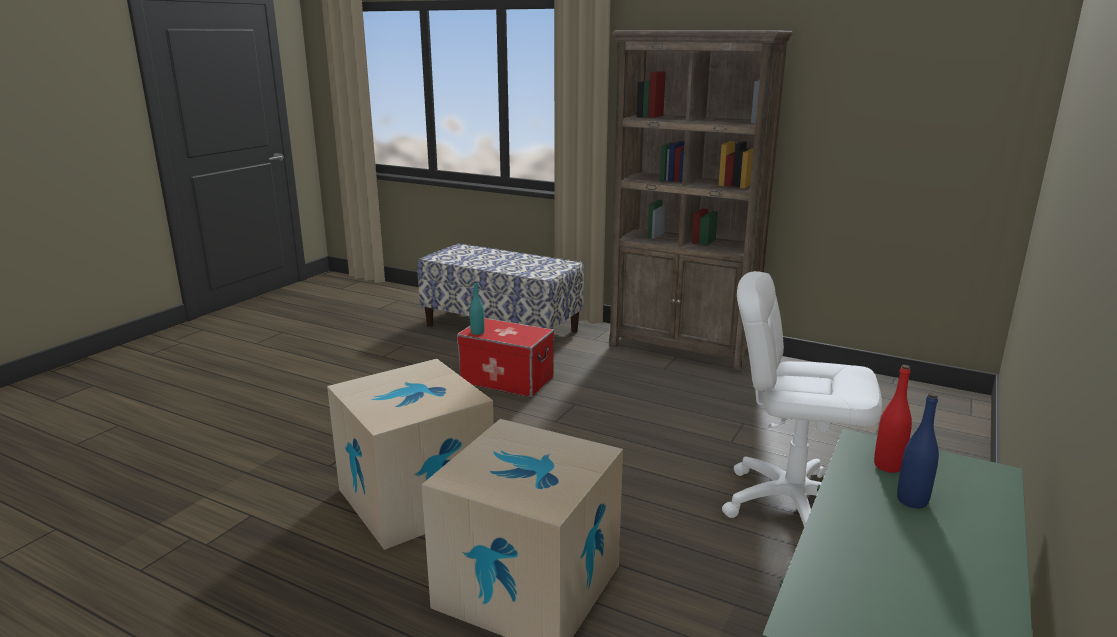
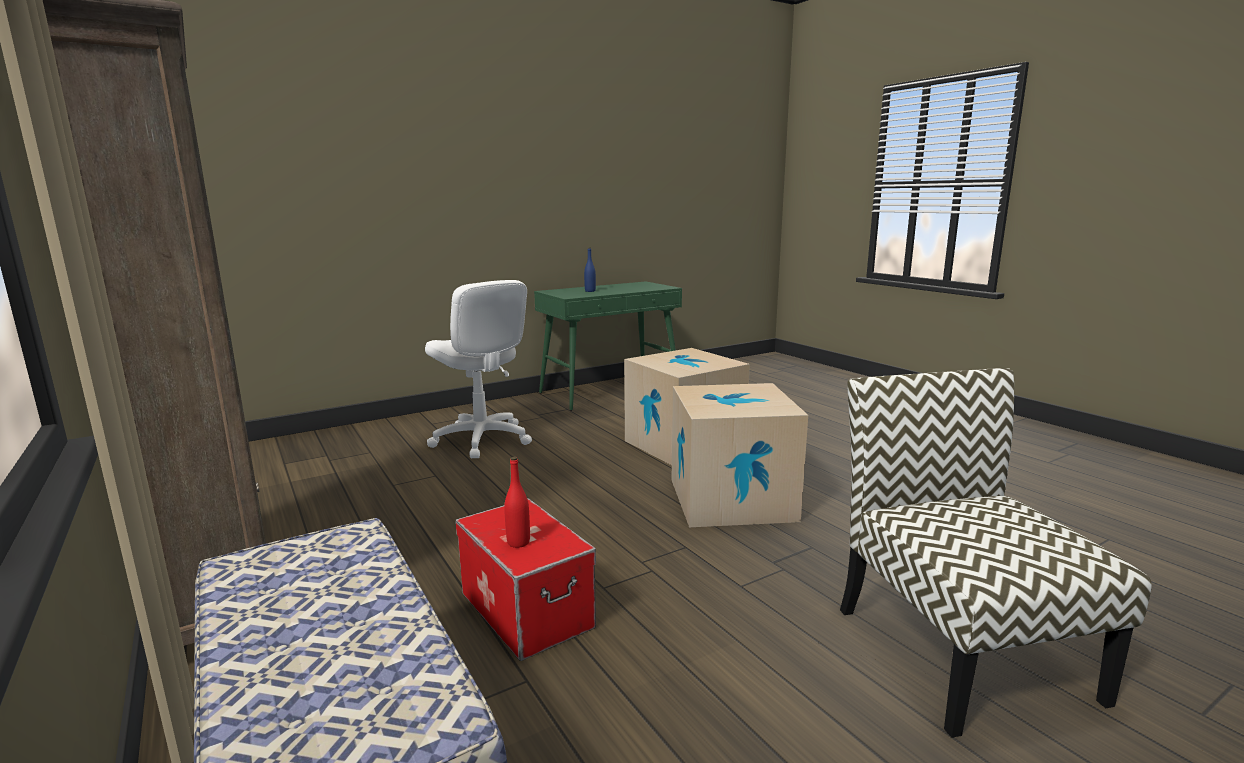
camera: 150 degrees left, 5 degrees down
turquoise bottle [470,281,484,335] -> none
red bottle [874,365,912,473] -> red bottle moved to [504,457,530,548]
none -> chair [840,368,1152,738]

